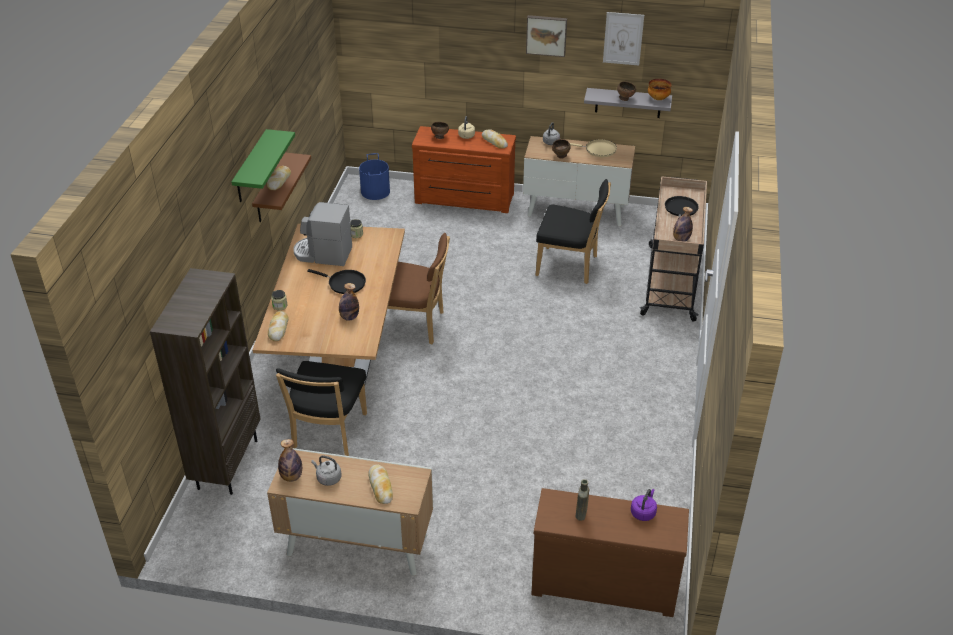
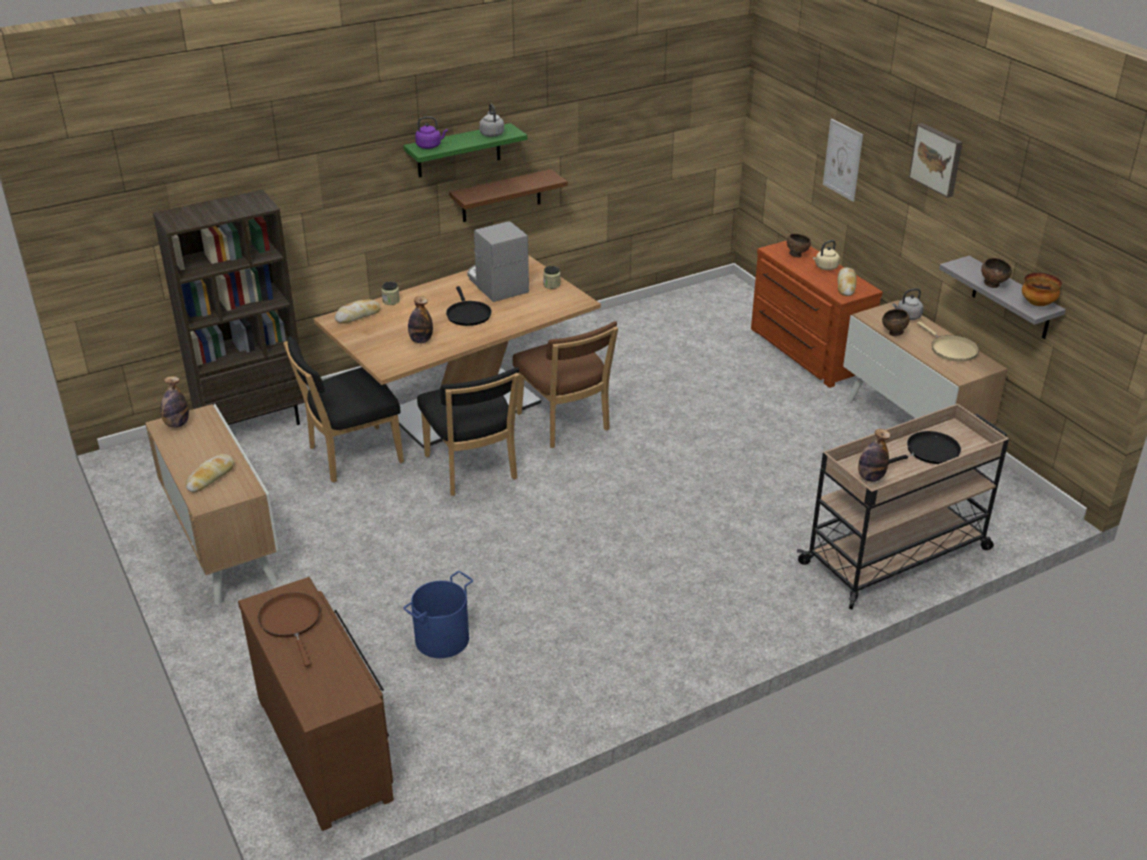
camera: 50 degrees right, 5 degrees down
bread [267,166,291,190] -> none
grey kettle [311,456,341,486] -> grey kettle moved to [479,104,504,137]
blue bucket [359,153,390,200] -> blue bucket moved to [403,571,473,658]
black chair [536,179,611,284] -> black chair moved to [417,367,520,496]
brown bottle [575,479,589,521] -> brown frying pan [258,592,321,667]
picture [603,12,644,65] -> picture moved to [823,119,863,202]
purple kettle [631,489,657,521] -> purple kettle moved to [415,117,448,149]

